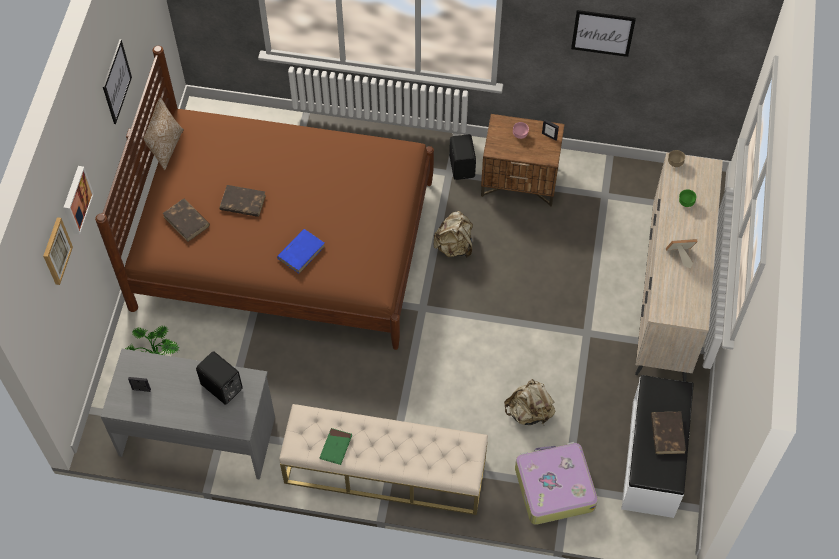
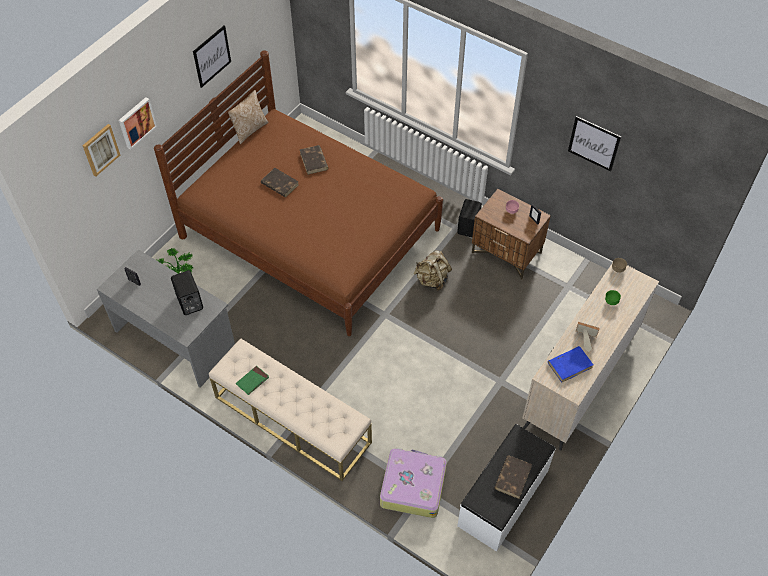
camera: 25 degrees right, 5 degrees down
brown book [162,199,210,242] -> brown book moved to [300,145,328,175]
blue book [277,229,325,273] -> blue book moved to [548,346,593,383]
beige backpack [504,379,555,425] -> none

